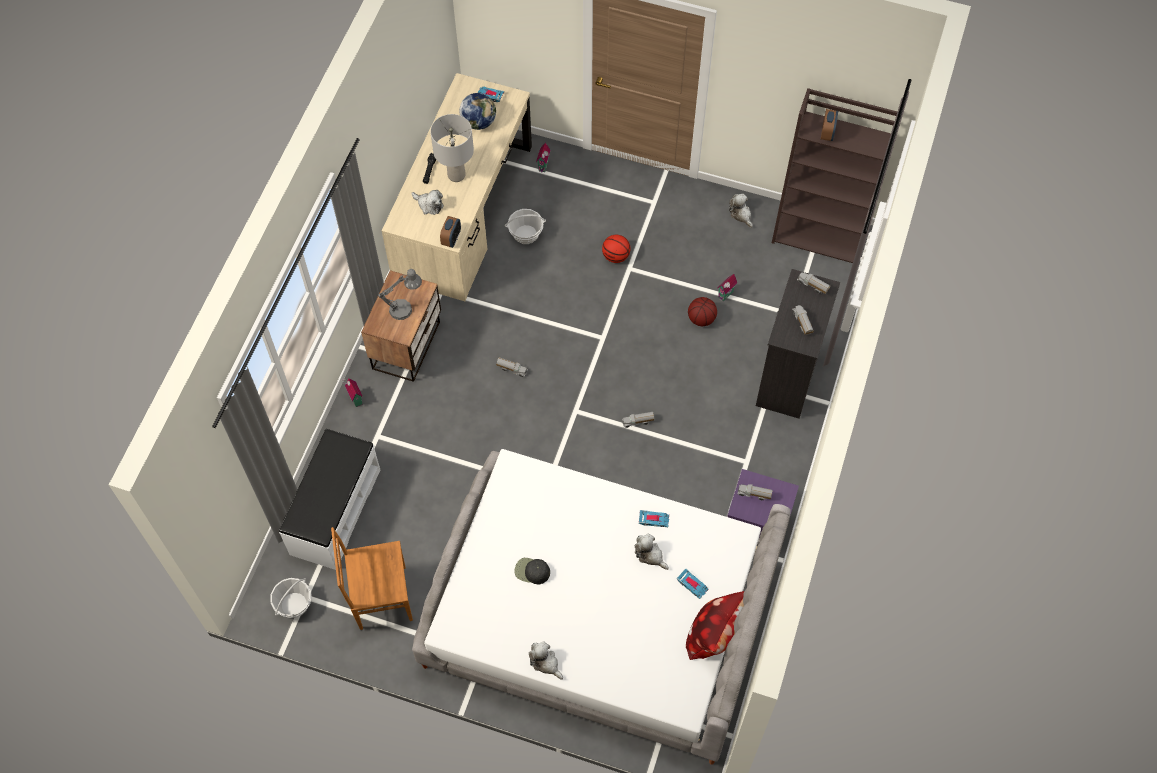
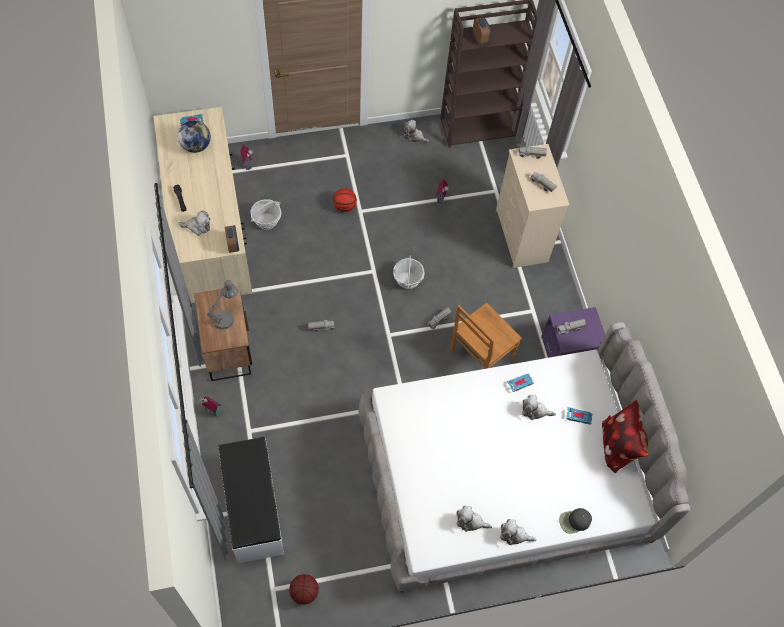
camera: 35 degrees left, 0 degrees up
basket [270,578,312,618] -> basket moved to [393,255,425,289]
brown chair [331,527,413,630] -> brown chair moved to [450,303,522,369]
grey table lamp [430,114,474,182] -> none
black cap [514,558,550,584] -> black cap moved to [559,508,592,534]
basketball [688,297,717,326] -> basketball moved to [289,574,319,605]
black dresser [756,269,840,419] -> beige dresser [496,144,570,268]
none -> plush toy [456,505,492,532]

